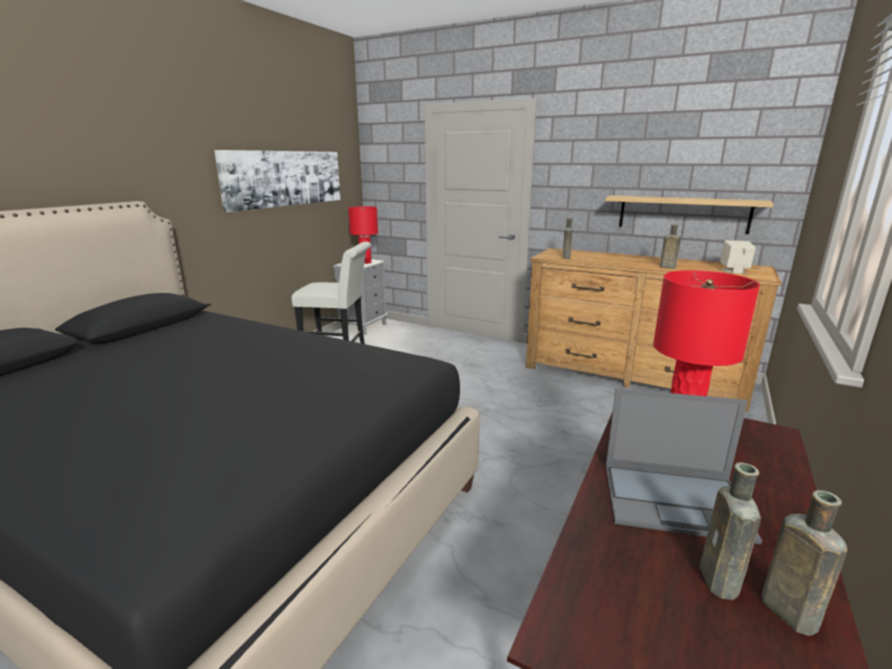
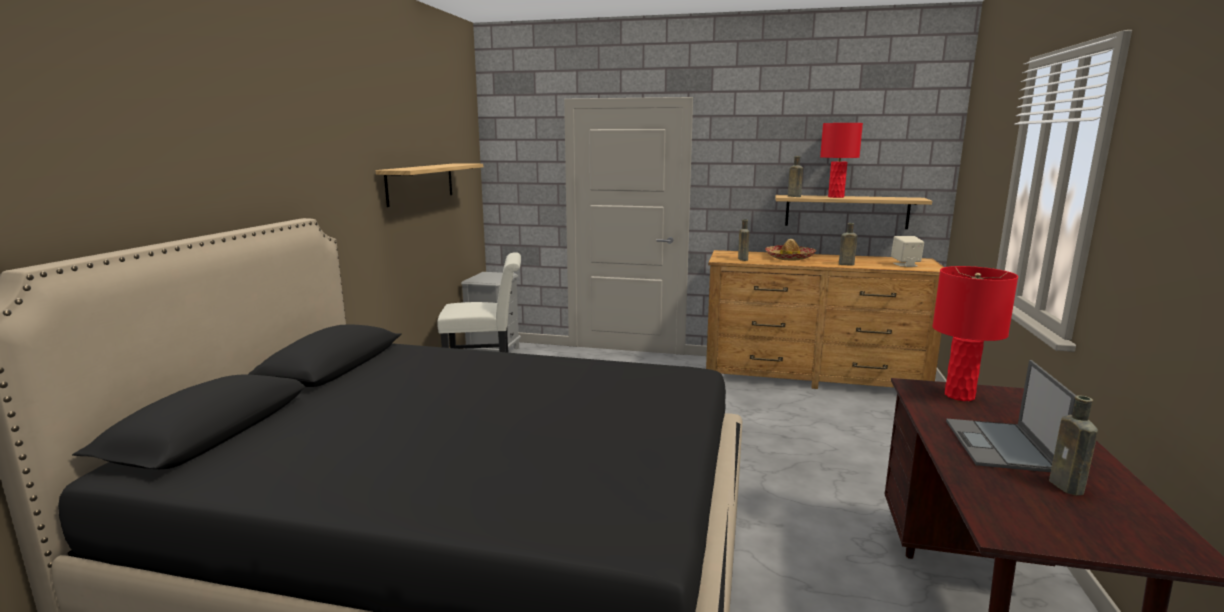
camera: 15 degrees left, 5 degrees down
picture [214,150,341,212] -> shelf [376,163,483,207]
red table lamp [348,206,378,264] -> red table lamp moved to [820,123,863,198]
laptop [606,388,762,544] -> laptop turned 105 degrees clockwise [946,360,1076,472]
brown bottle [762,490,847,636] -> brown bottle moved to [788,156,803,197]
none -> hat [765,239,816,260]

